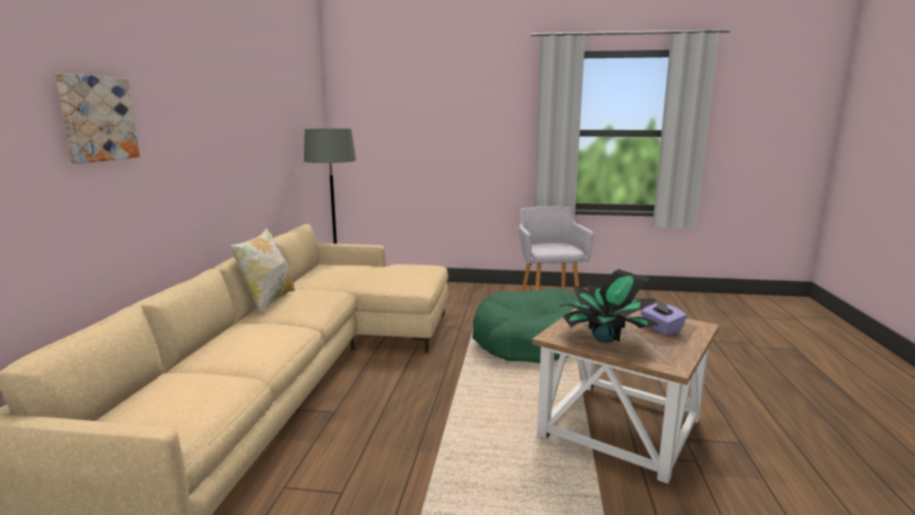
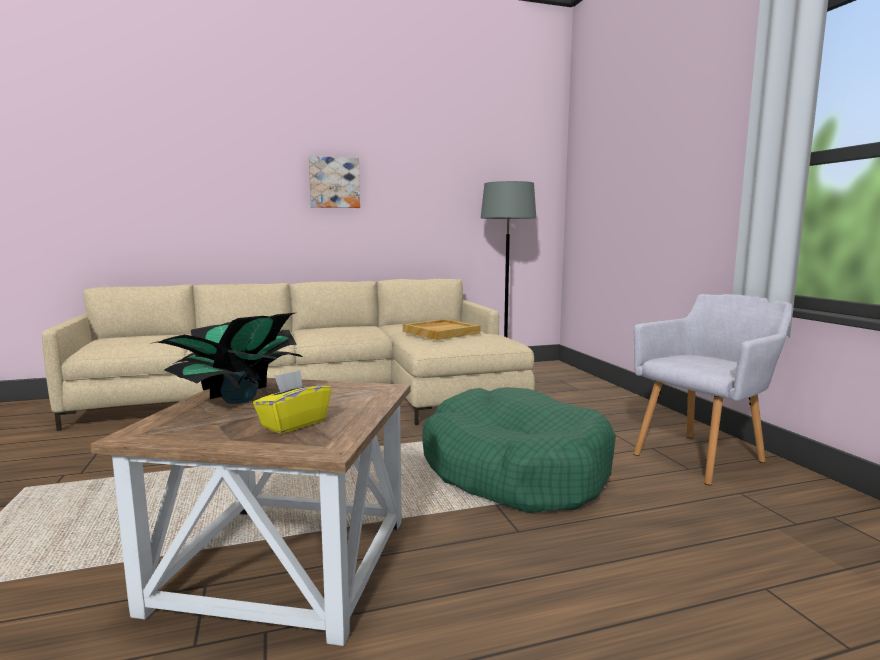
camera: 65 degrees right, 5 degrees down
picture [55,73,140,163] -> picture moved to [309,156,360,208]
pillow [230,228,295,315] -> none
purple tissue box [641,299,687,336] -> yellow tissue box [253,370,331,434]
none -> beige tray [403,319,481,340]

